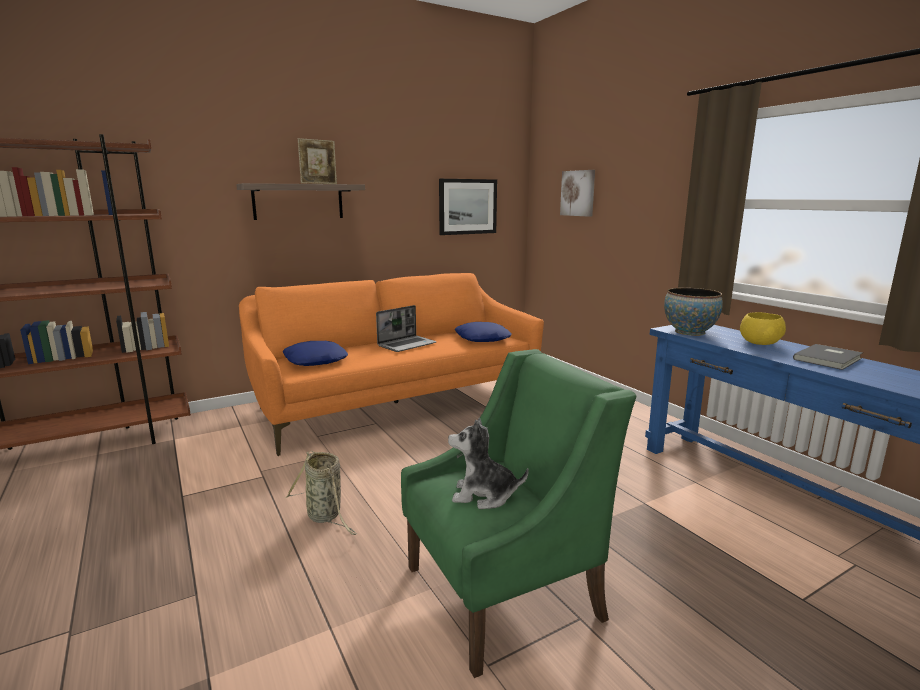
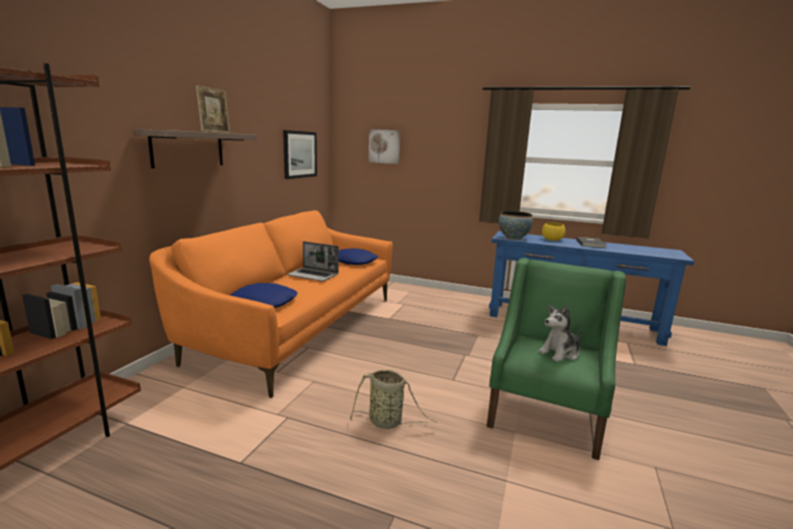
camera: 40 degrees left, 0 degrees up
laptop [376,305,437,352] -> laptop turned 105 degrees clockwise [287,241,339,282]

